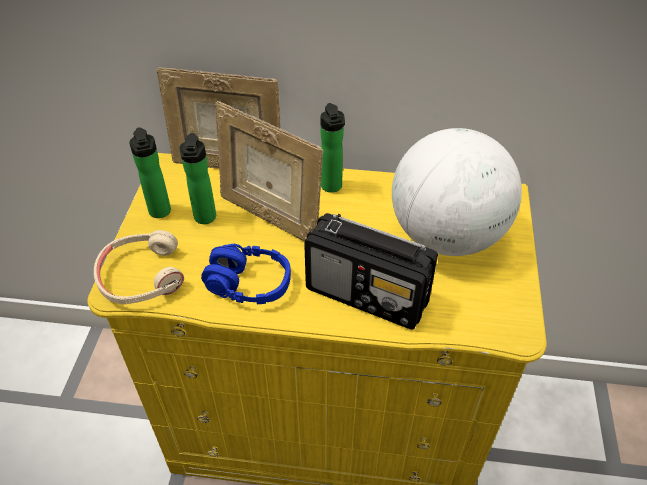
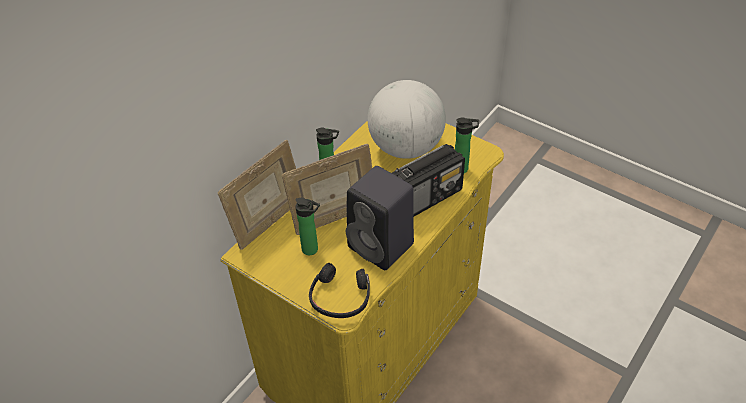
camera: 60 degrees left, 0 degrees up
beige headphones [94,230,184,304] -> black headphones [309,263,370,318]
bottle [129,127,171,218] -> bottle moved to [455,117,479,173]
blue headphones [201,244,291,304] -> black speaker [346,166,414,270]

